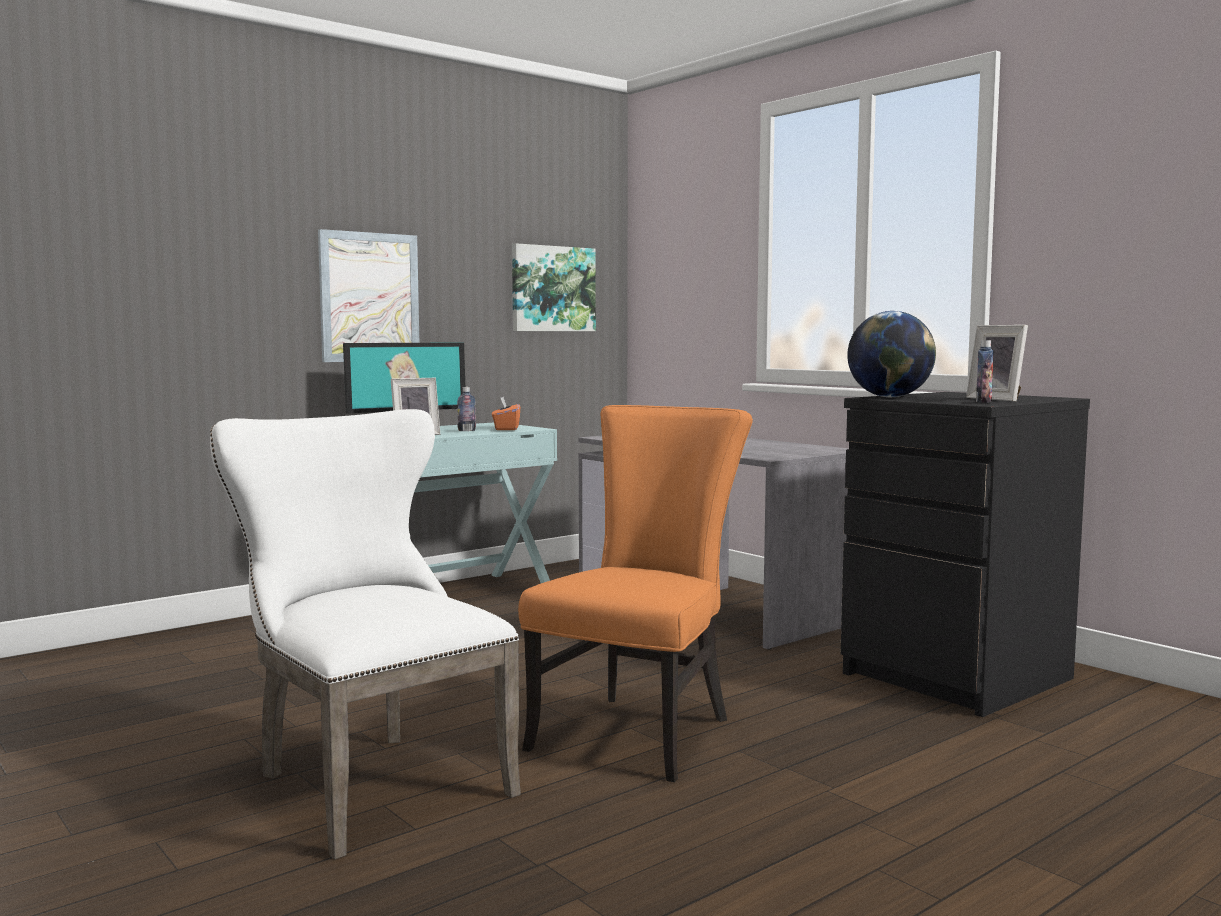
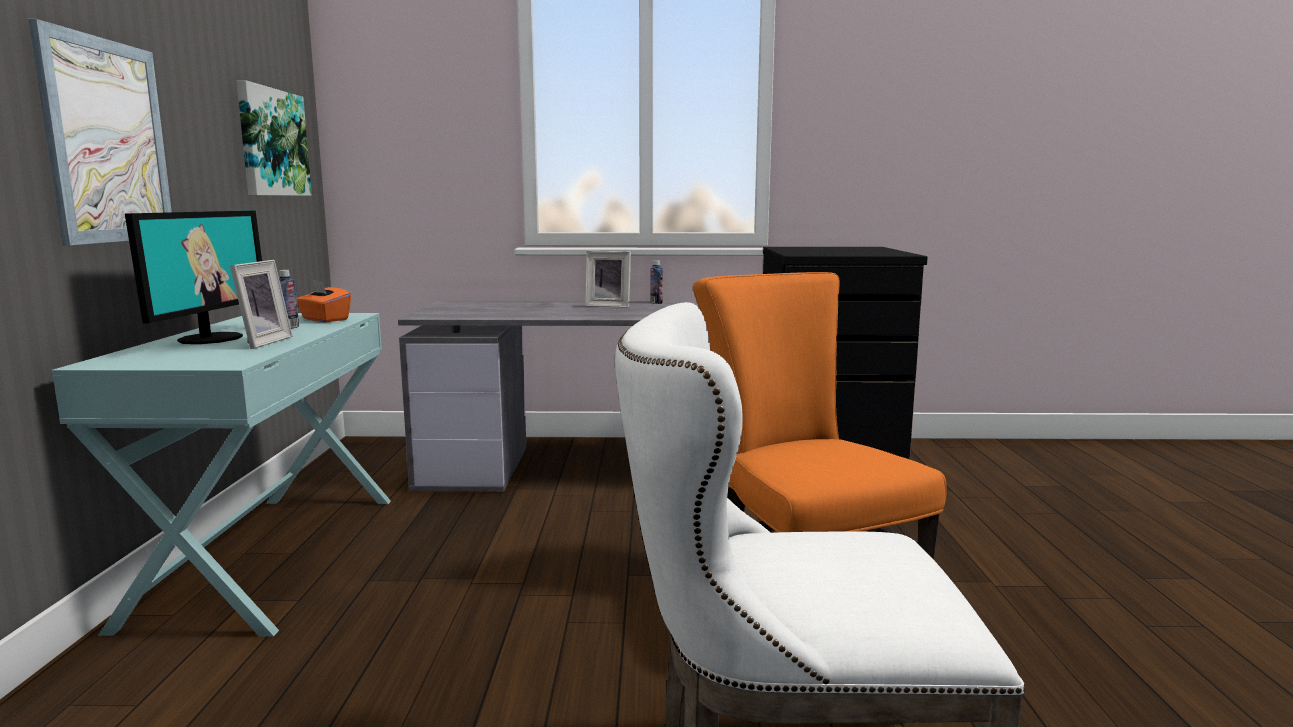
camera: 50 degrees left, 5 degrees up
globe [847,311,936,397] -> none
picture frame [966,325,1028,402] -> picture frame moved to [585,251,631,308]
bottle [976,340,994,403] -> bottle moved to [651,260,663,304]

